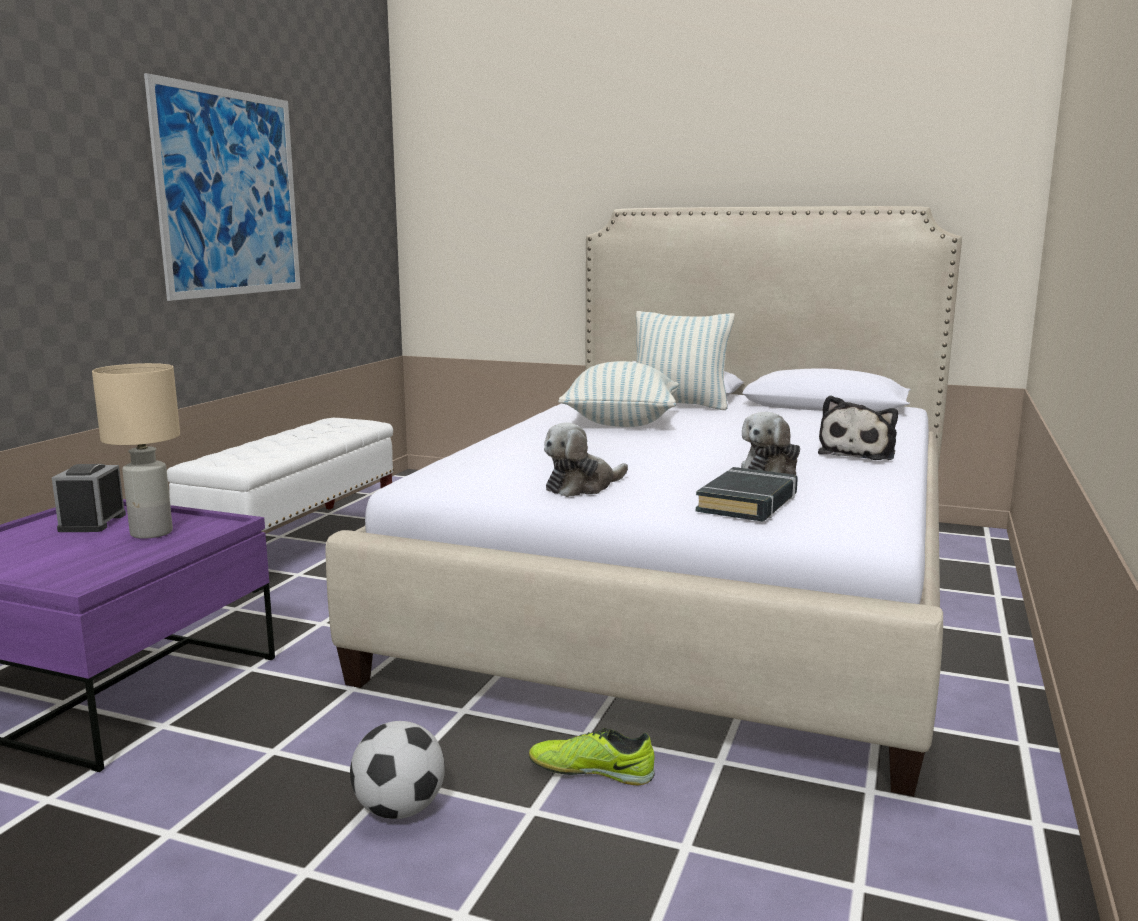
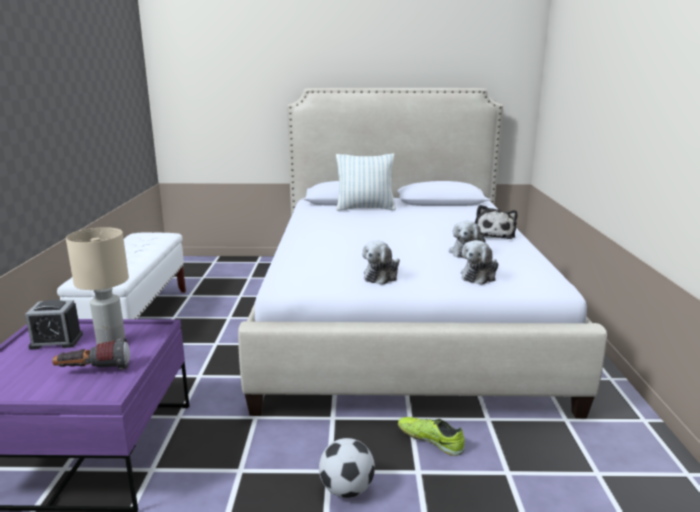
camera: 20 degrees left, 5 degrees up
alarm clock [52,464,126,532] -> alarm clock turned 75 degrees counterclockwise [25,300,83,350]
picture [144,73,301,301] -> none
shoe [529,728,655,785] -> shoe turned 45 degrees clockwise [398,417,465,456]
pillow [558,361,679,427] -> none
black book [696,467,798,521] -> plush toy [461,240,499,285]
none -> flashlight [52,338,130,370]

